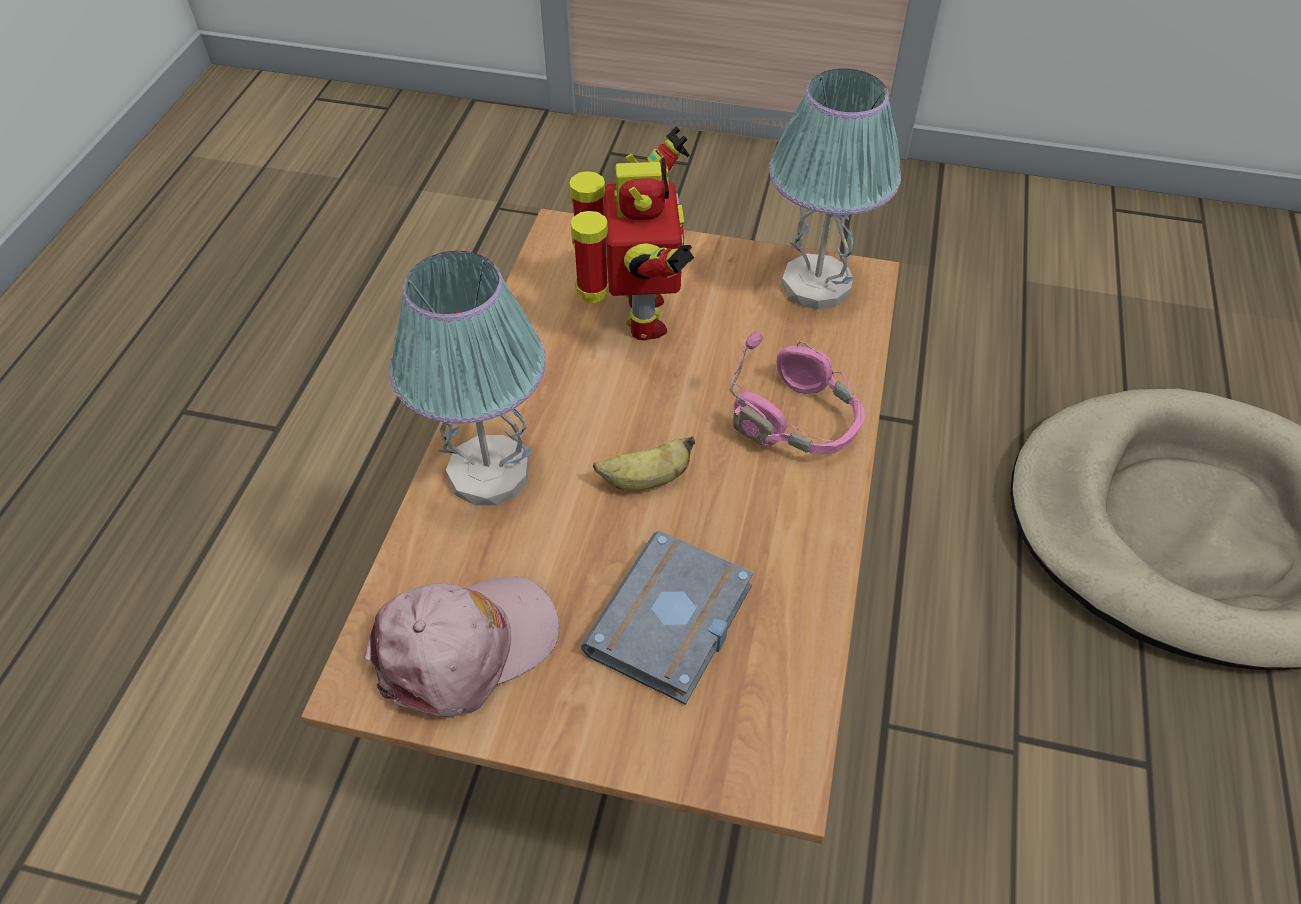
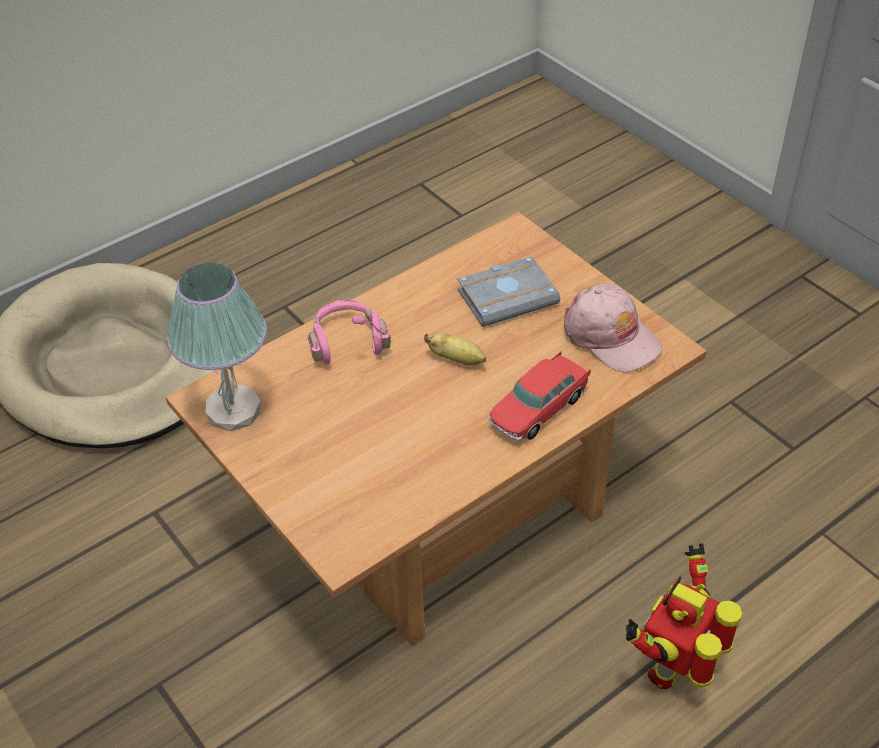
camera: 140 degrees left, 5 degrees down
pink cap [364,576,560,718] -> pink cap turned 135 degrees counterclockwise [564,283,662,373]
table lamp [389,251,546,505] -> toy car [488,352,591,441]
toy robot [569,126,694,340] -> toy robot moved to [625,543,742,689]

